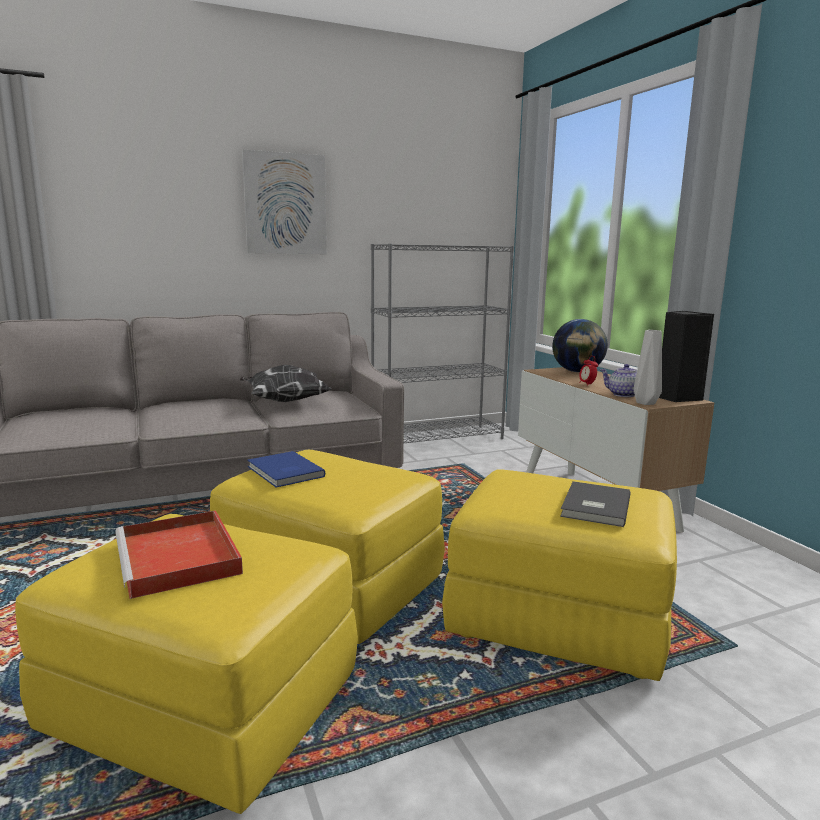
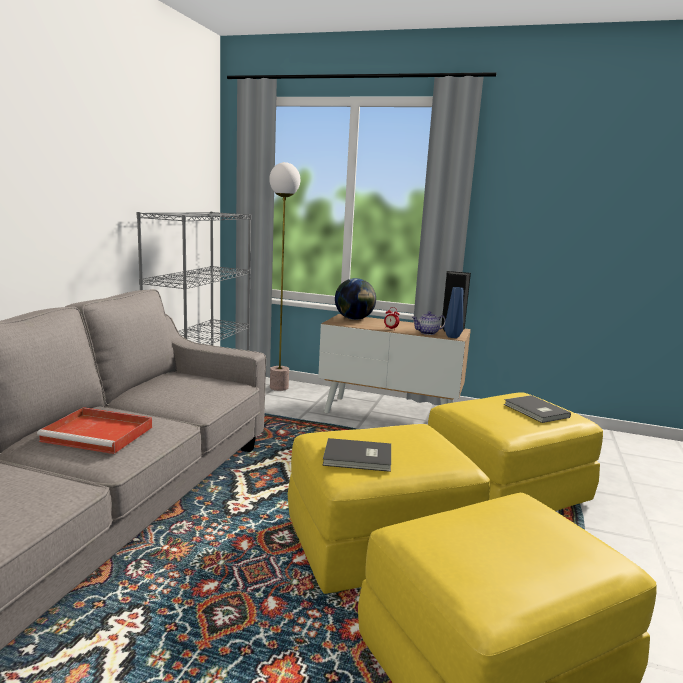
camera: 50 degrees left, 0 degrees up
red tray [115,511,243,599] -> red tray moved to [37,407,152,454]
pillow [240,365,332,402] -> none
picture [242,150,327,254] -> none
blue book [247,451,325,488] -> grey book [322,438,391,472]
grey vase [634,330,662,405] -> blue vase [444,287,463,338]
none -> floor lamp [269,162,300,391]

